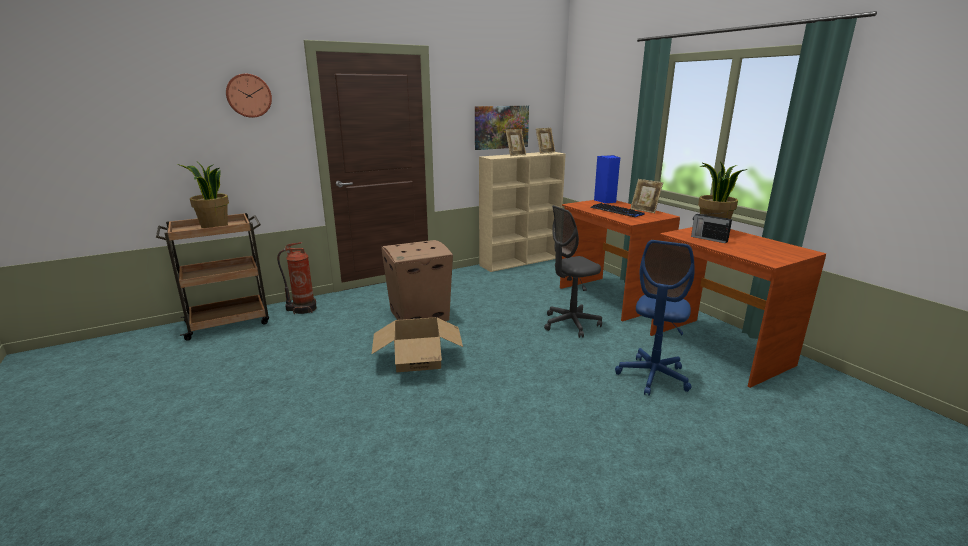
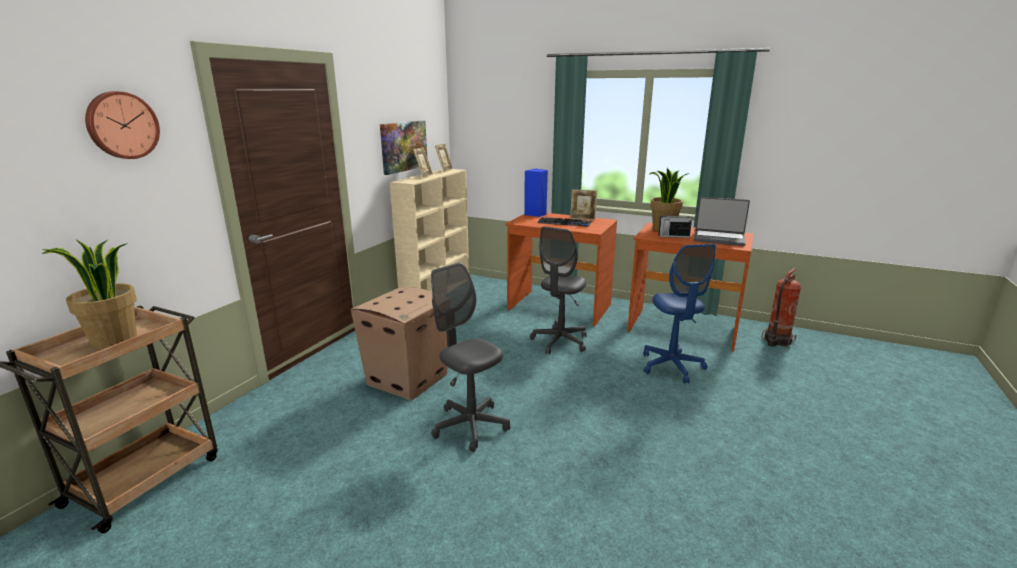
camera: 35 degrees left, 0 degrees up
fire extinguisher [277,242,317,314] -> fire extinguisher moved to [762,268,801,347]
cardboard box [372,317,463,372] -> grey office chair [431,263,510,452]
none -> laptop [694,197,750,246]

